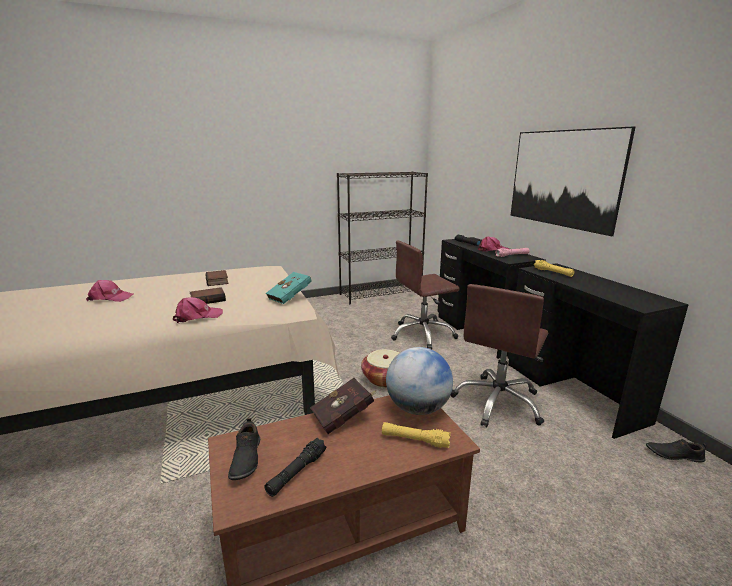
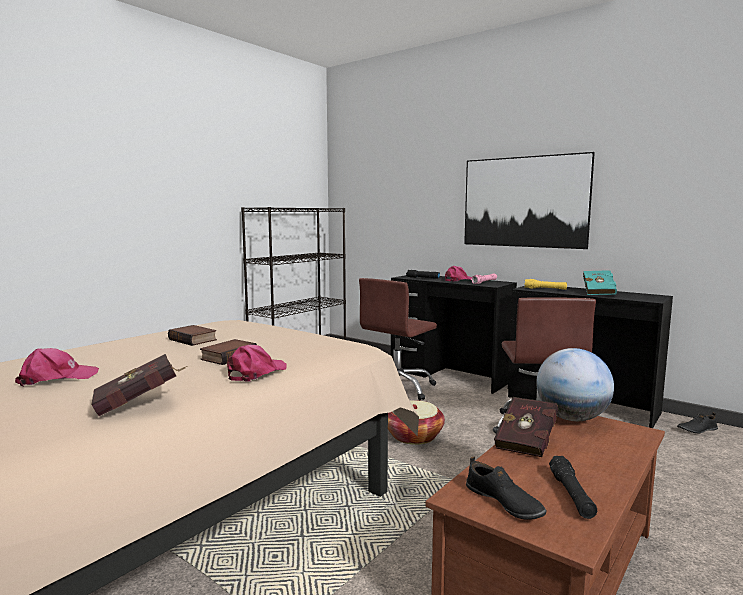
camera: 30 degrees left, 10 degrees down
turquoise book [266,272,312,304] -> turquoise book moved to [583,271,617,295]
yellow flashlight [382,422,451,448] -> none
none -> red book [91,354,187,416]

